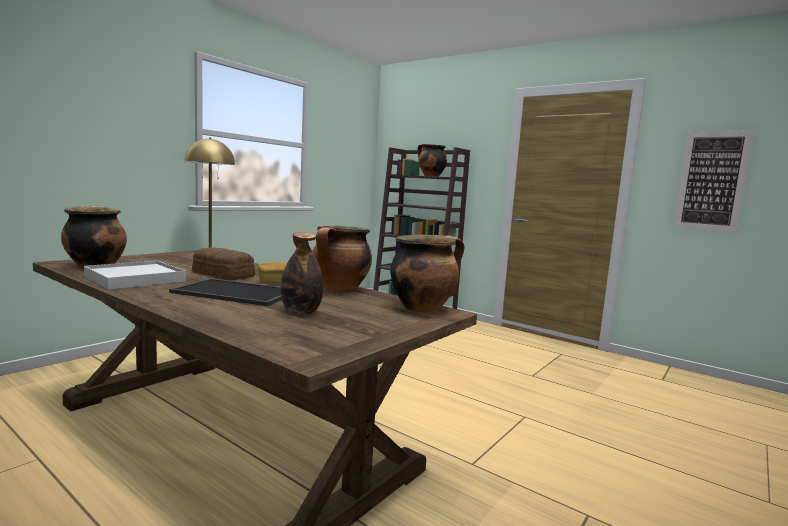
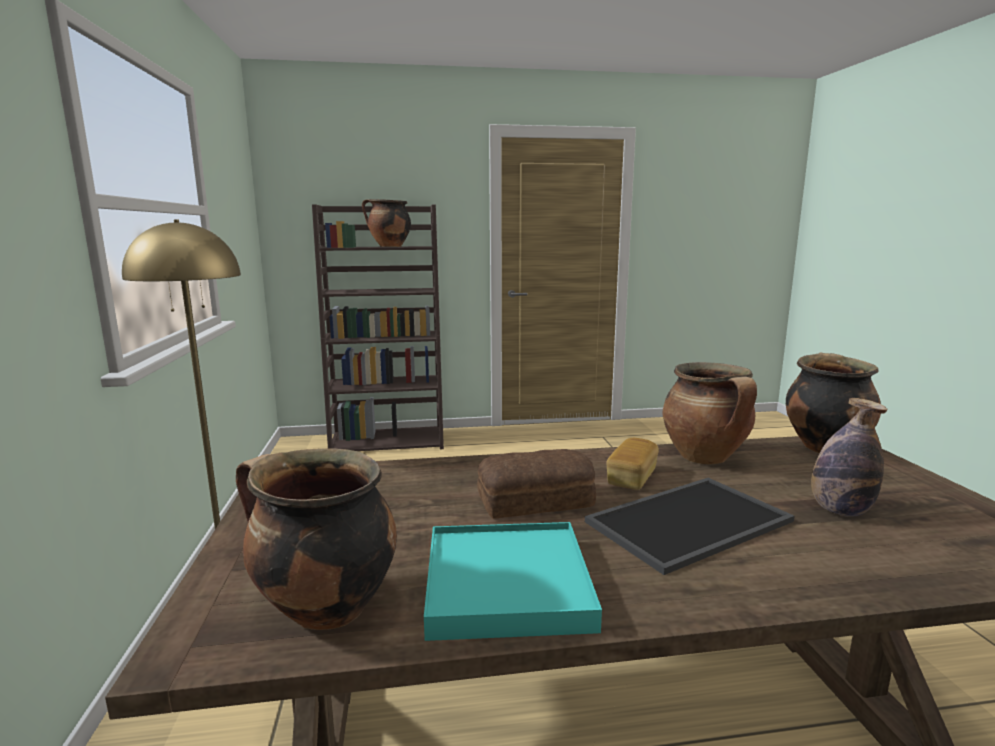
camera: 45 degrees left, 5 degrees up
white tray [84,261,186,290] -> turquoise tray [424,522,602,641]
picture [673,130,754,232] -> none

